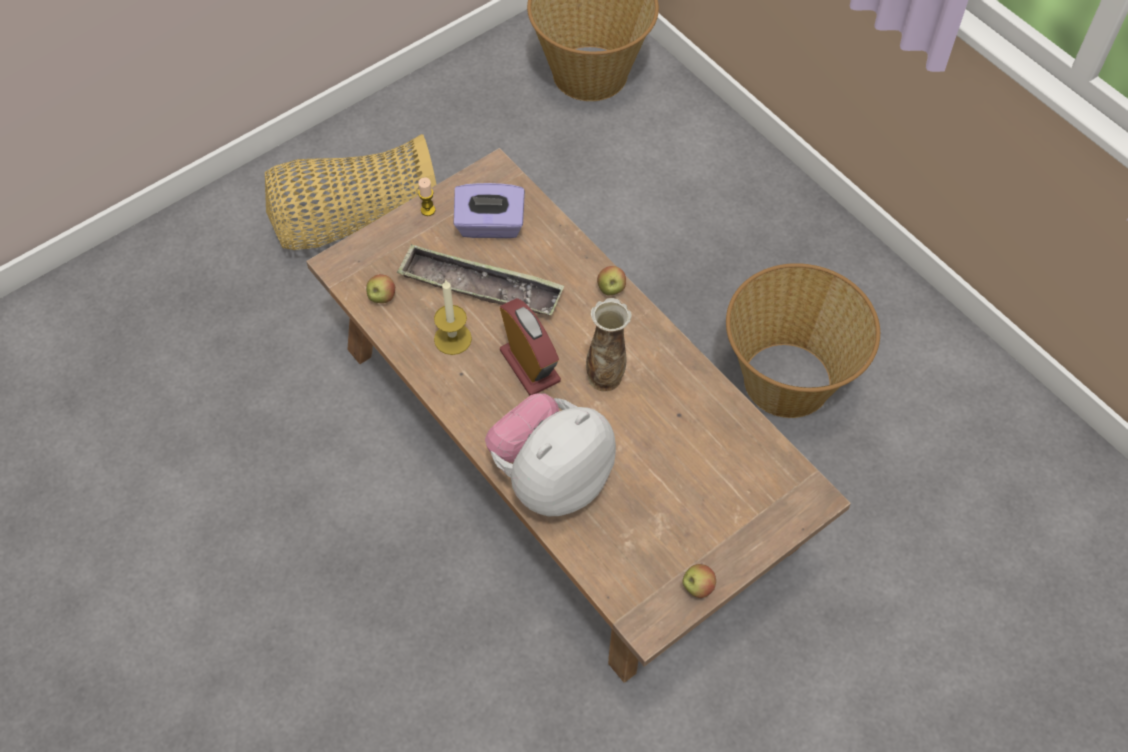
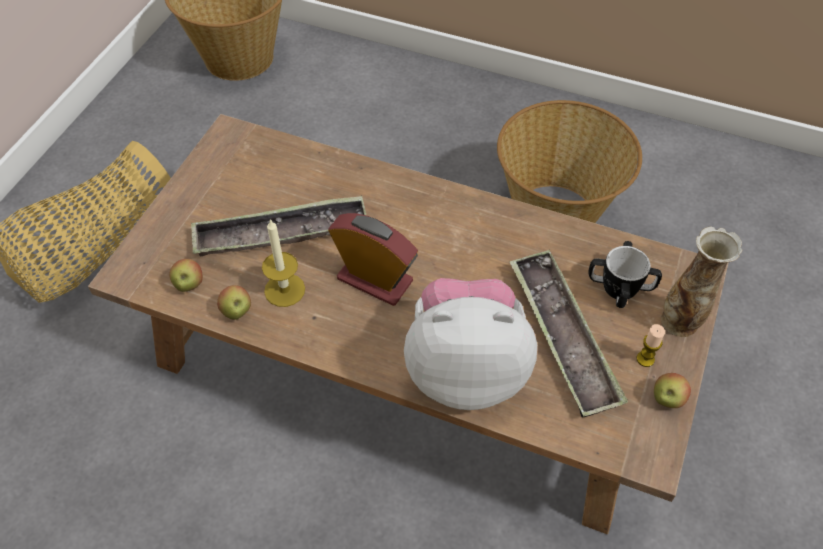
camera: 30 degrees left, 5 degrees down
candle [418,177,436,216] -> candle moved to [637,324,665,367]
purple tissue box [454,183,525,238] -> none
plush toy [485,393,616,516] -> plush toy turned 75 degrees clockwise [404,278,537,410]
vase [586,298,632,392] -> vase moved to [661,226,743,337]
apple [597,266,626,296] -> apple moved to [217,285,251,320]
none -> tray [510,250,628,418]
none -> mug [588,241,662,308]

